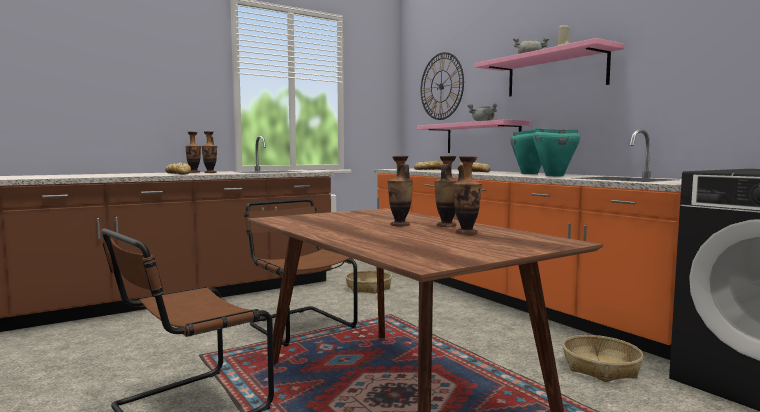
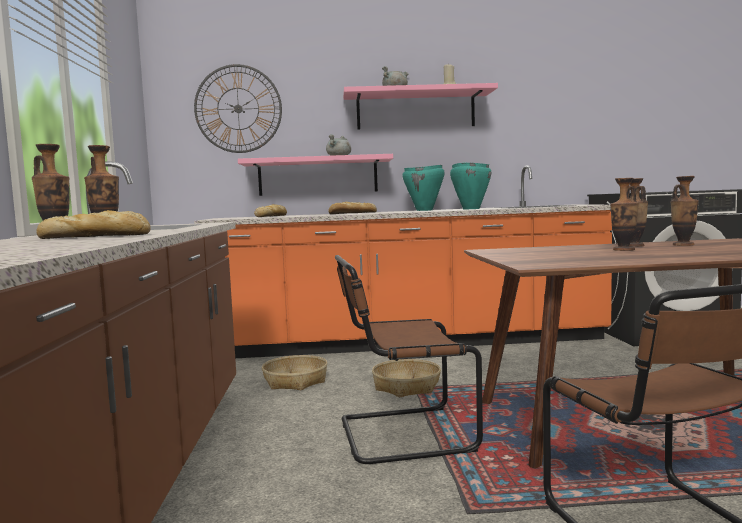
camera: 60 degrees left, 0 degrees up
basket [563,335,643,382] -> basket moved to [372,359,441,398]

